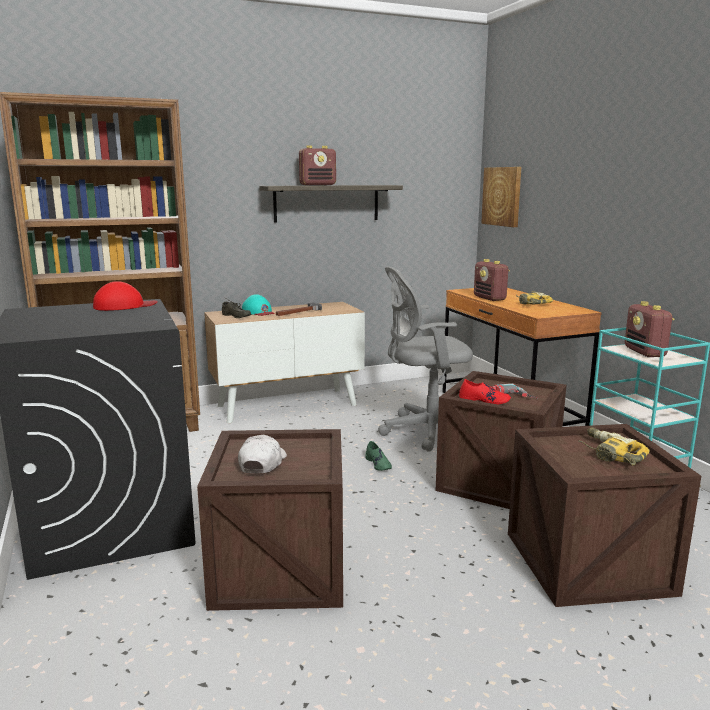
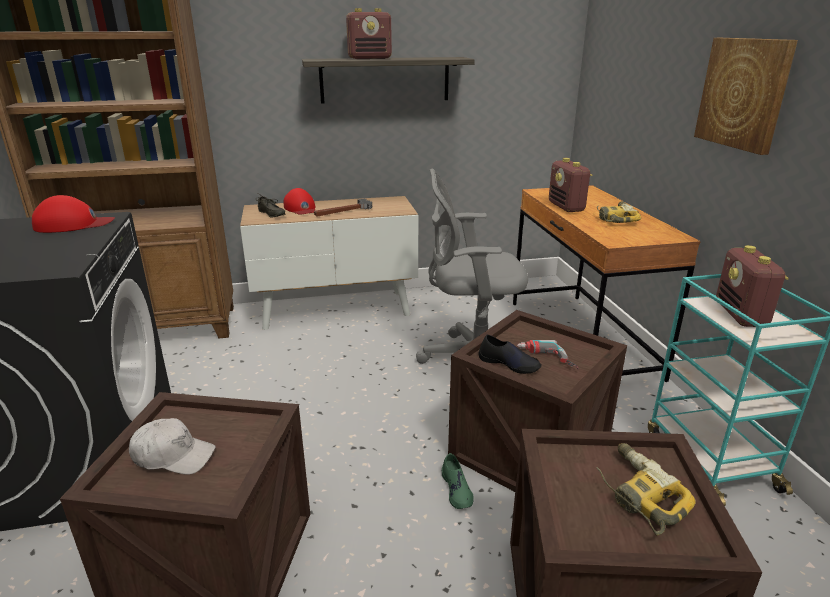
camera: 10 degrees right, 10 degrees up
white cap [238,435,287,473] -> white cap turned 75 degrees clockwise [129,418,216,475]
turquoise cap [242,294,275,316] -> red cap [284,188,316,214]
green shoe [365,441,392,471] -> green shoe moved to [442,453,474,509]
red shoe [459,379,511,405] -> black shoe [478,335,542,374]
picture [481,167,521,227] -> picture moved to [694,38,798,155]

